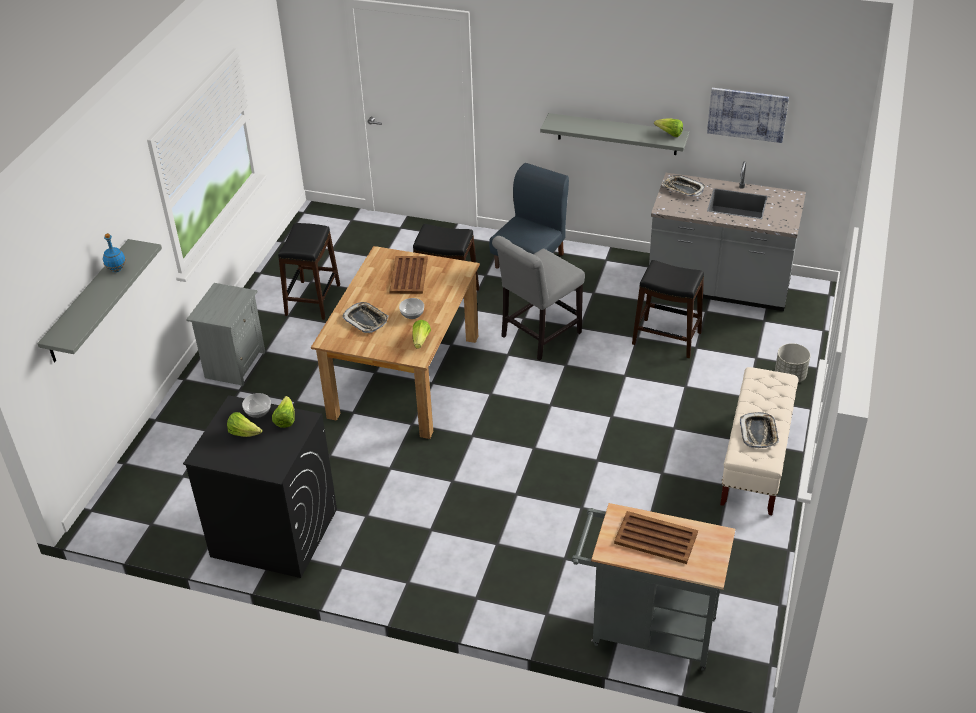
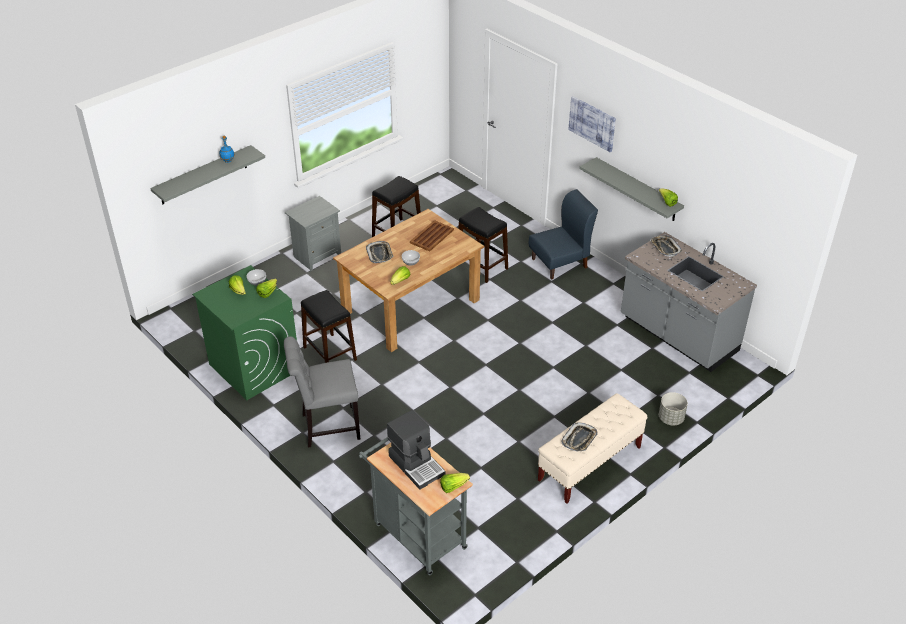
camera: 30 degrees right, 0 degrees up
black washing machine [183,395,337,578] -> green washing machine [192,265,297,400]
grey chair [492,236,585,361] -> grey chair moved to [284,336,360,448]
brown tray [614,511,698,564] -> coffee machine [387,410,446,490]
black stool [632,260,704,358] -> black stool moved to [301,290,357,363]
picture [707,88,789,143] -> picture moved to [568,96,616,152]
none -> lettuce [440,473,470,493]

